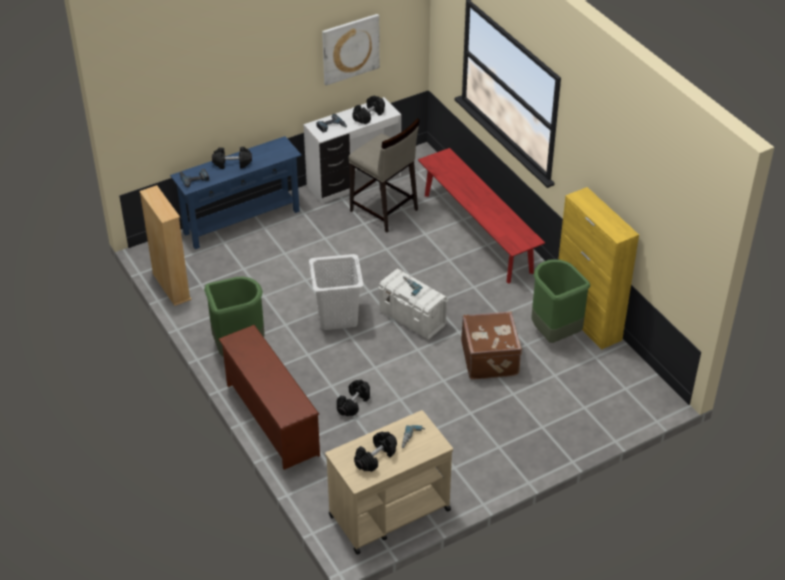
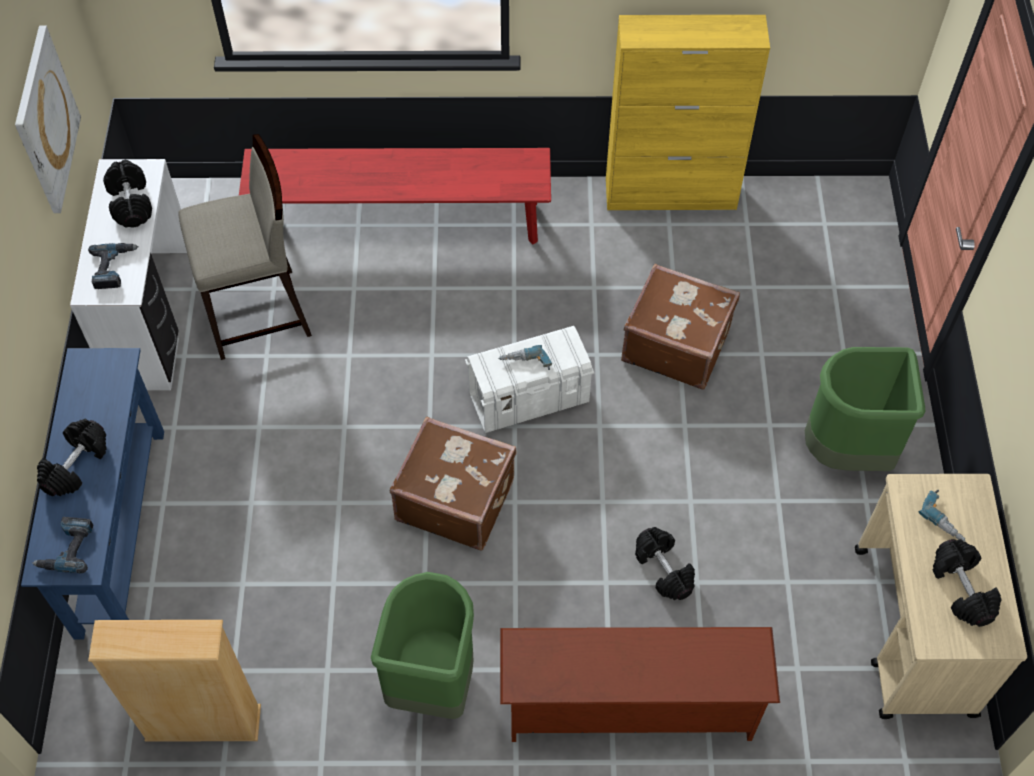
camera: 60 degrees left, 15 degrees up
white laundry basket [309,254,363,330] -> brown suitcase [390,417,517,551]
green trash can [531,259,590,343] -> green trash can moved to [805,347,925,471]

